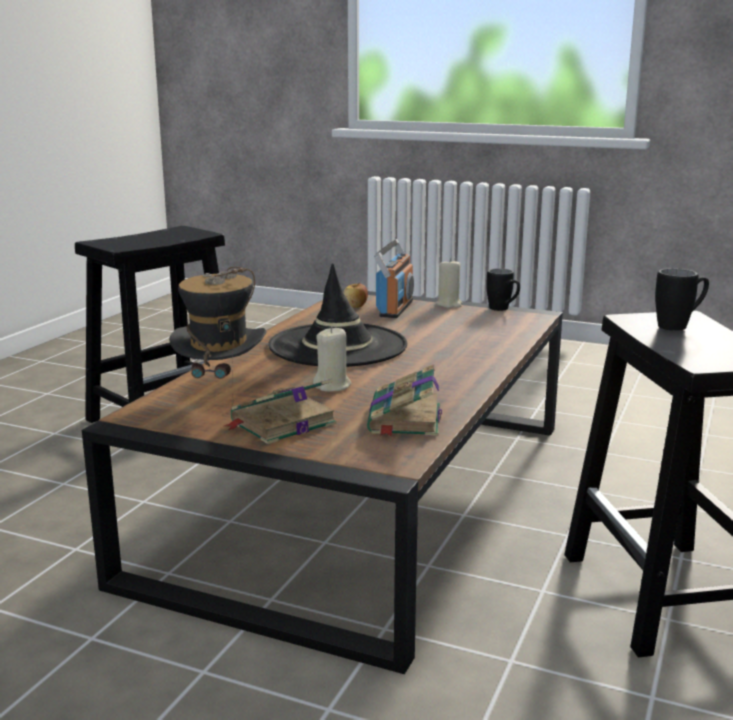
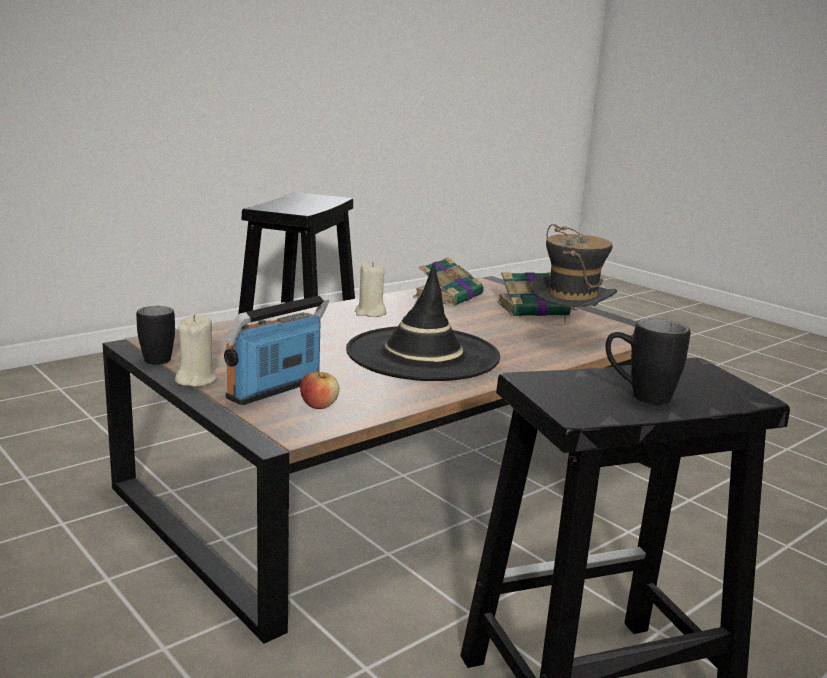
camera: 155 degrees left, 0 degrees up
beige candle [313,327,351,392] -> beige candle moved to [354,262,386,317]
black mug [655,268,709,331] -> black mug moved to [606,318,690,405]

